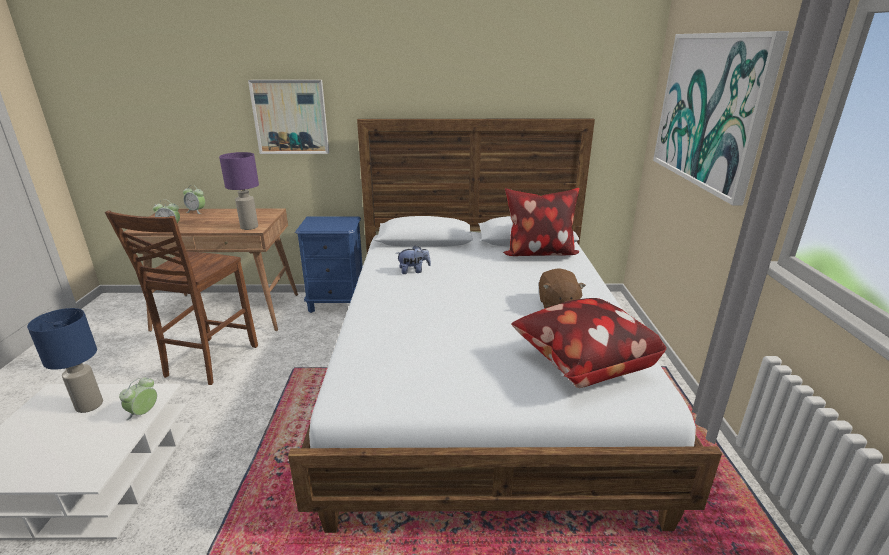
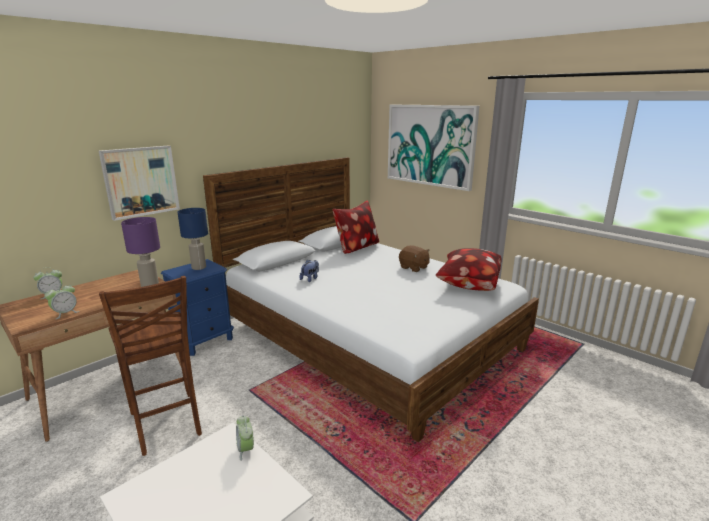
camera: 45 degrees left, 5 degrees down
blue table lamp [27,308,103,413] -> blue table lamp moved to [178,208,208,270]

